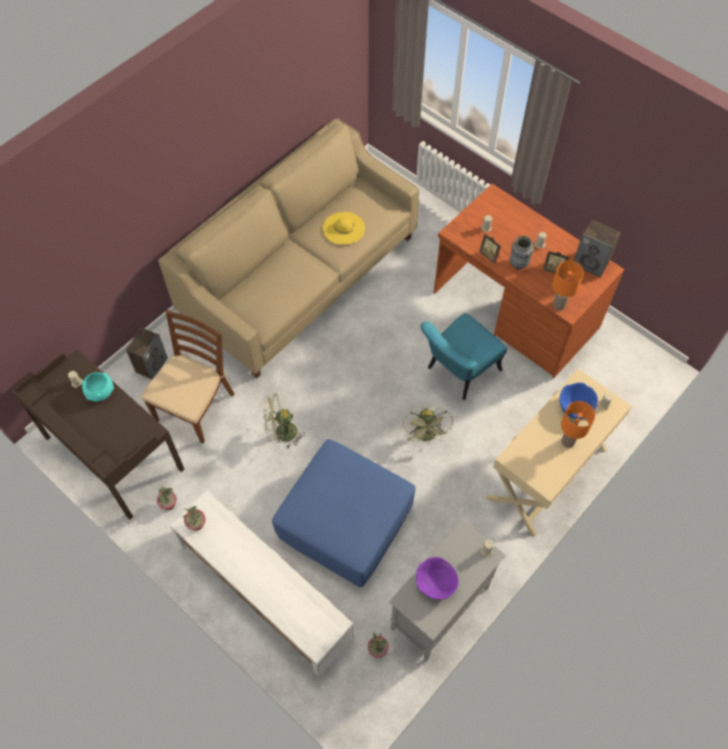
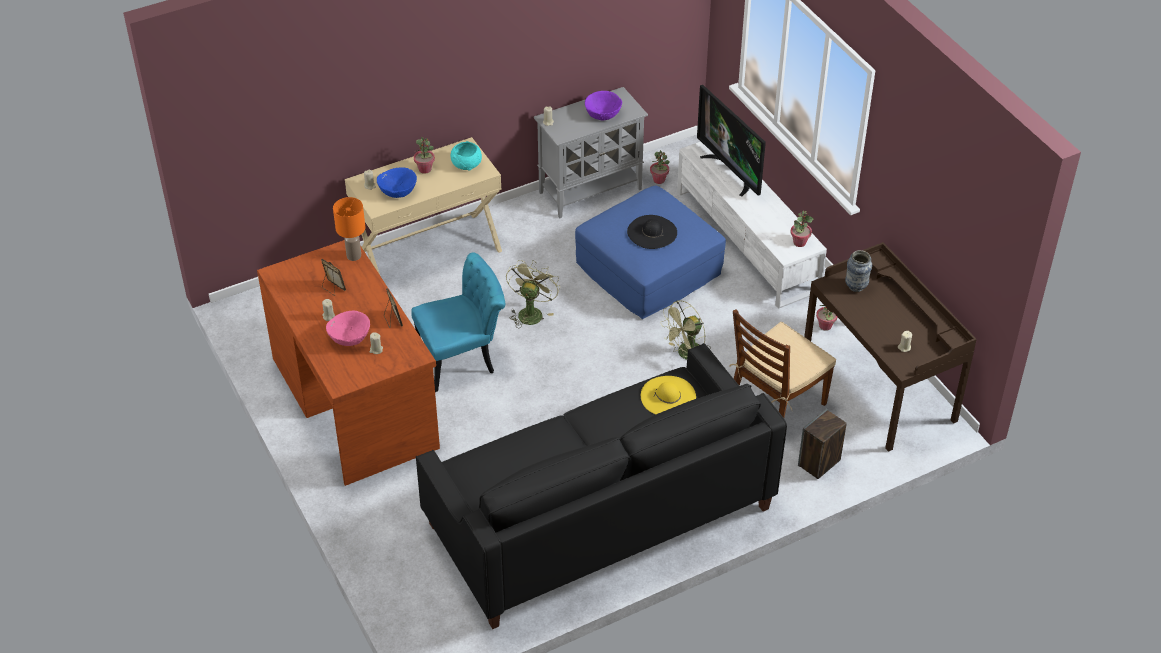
camera: 160 degrees left, 15 degrees down
turquoise bowl [82,372,114,402] -> turquoise bowl moved to [451,141,482,170]
beige sofa [158,118,419,378] -> black sofa [416,343,787,629]
green fan [263,393,305,449] -> green fan turned 135 degrees clockwise [660,300,711,359]
yellow hat [323,212,365,245] -> yellow hat moved to [641,376,696,414]
vase [510,236,534,270] -> vase moved to [845,250,872,292]
orange table lamp [561,401,595,448] -> potted plant [414,137,435,174]
speaker [574,220,621,277] -> none
none -> pink bowl [326,311,370,346]
none -> black hat [627,215,677,249]
none -> television [697,85,766,196]

